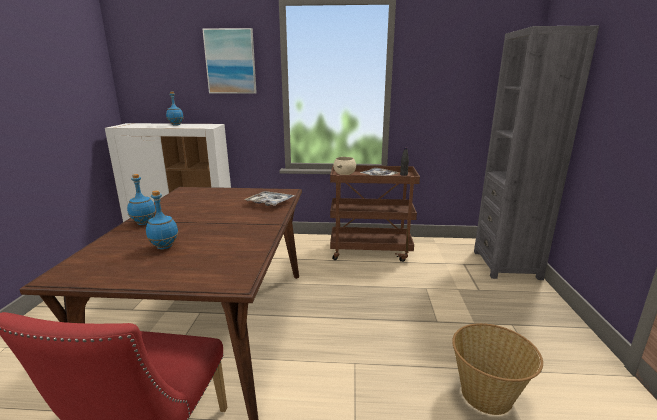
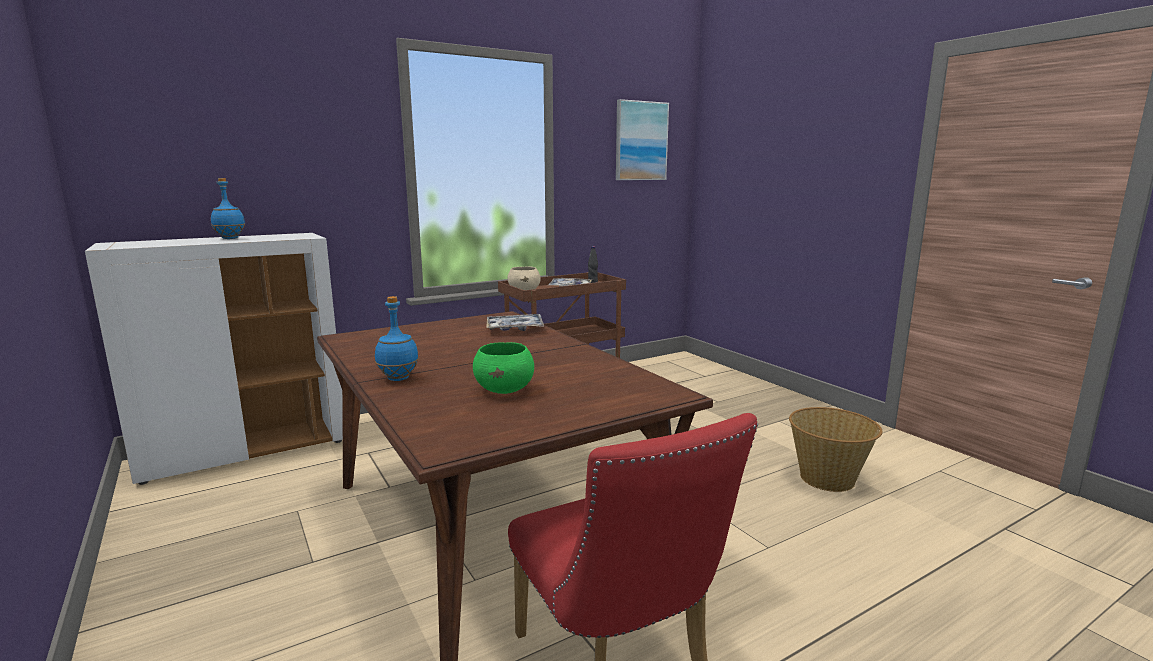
camera: 35 degrees left, 5 degrees down
blue bottle [146,191,178,249] -> green bowl [473,342,534,394]
picture [202,28,257,94] -> picture moved to [616,99,669,180]
grey bookcase [474,26,599,280] -> none

